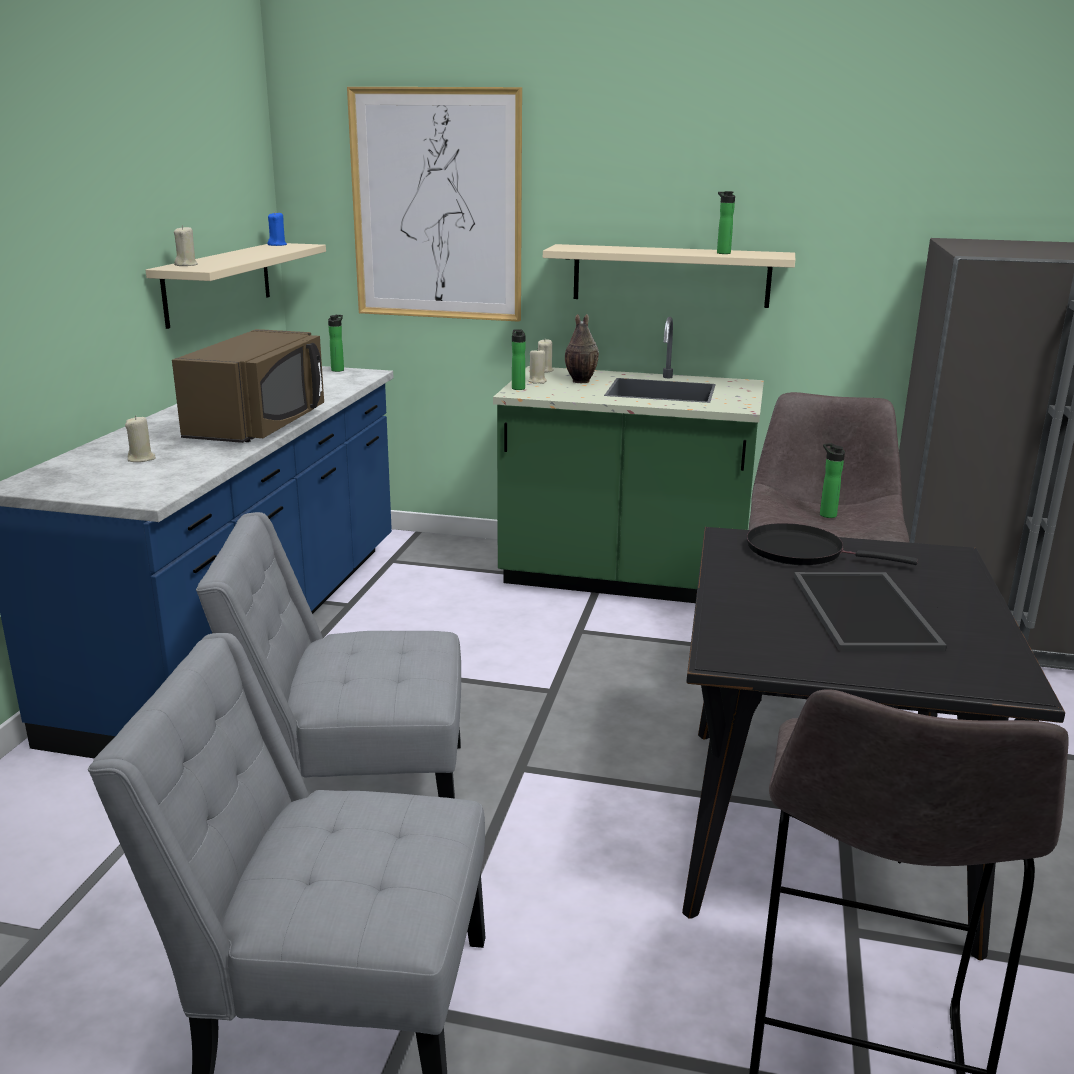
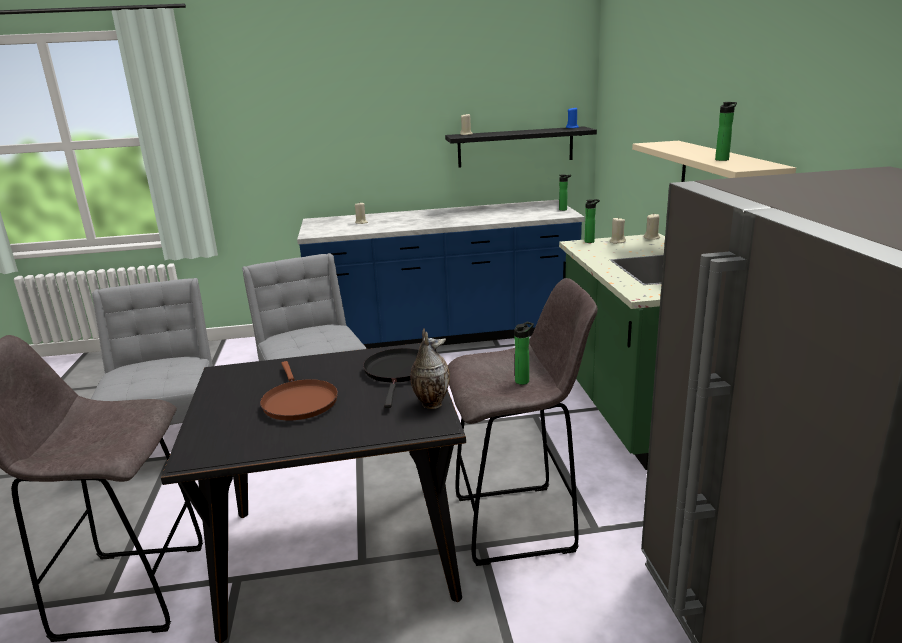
camera: 70 degrees right, 0 degrees up
beige shelf [146,243,326,329] -> black shelf [445,126,597,168]
brown microwave [172,329,324,443] -> none
picture [347,87,522,322] -> none
vase [565,314,599,383] -> vase moved to [410,328,450,409]
tray [794,572,947,651] -> brown frying pan [260,361,338,420]

